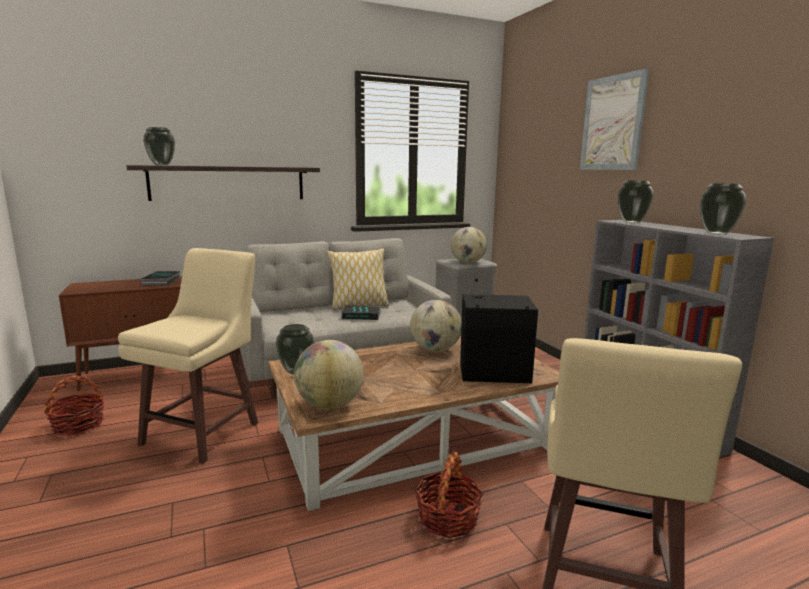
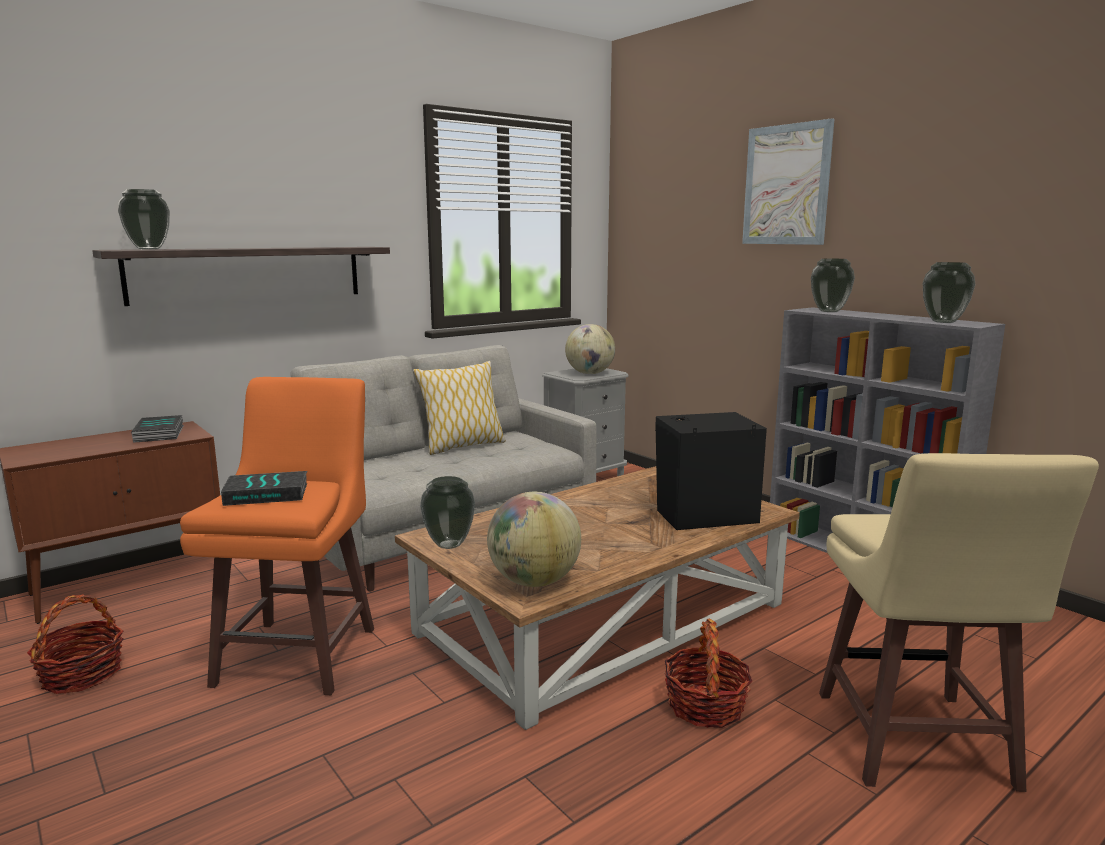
camera: 15 degrees left, 0 degrees up
beige stool [118,248,258,463] -> orange stool [180,377,374,695]
book [342,306,381,320] -> book moved to [221,471,308,506]
globe [410,300,462,352] -> none

